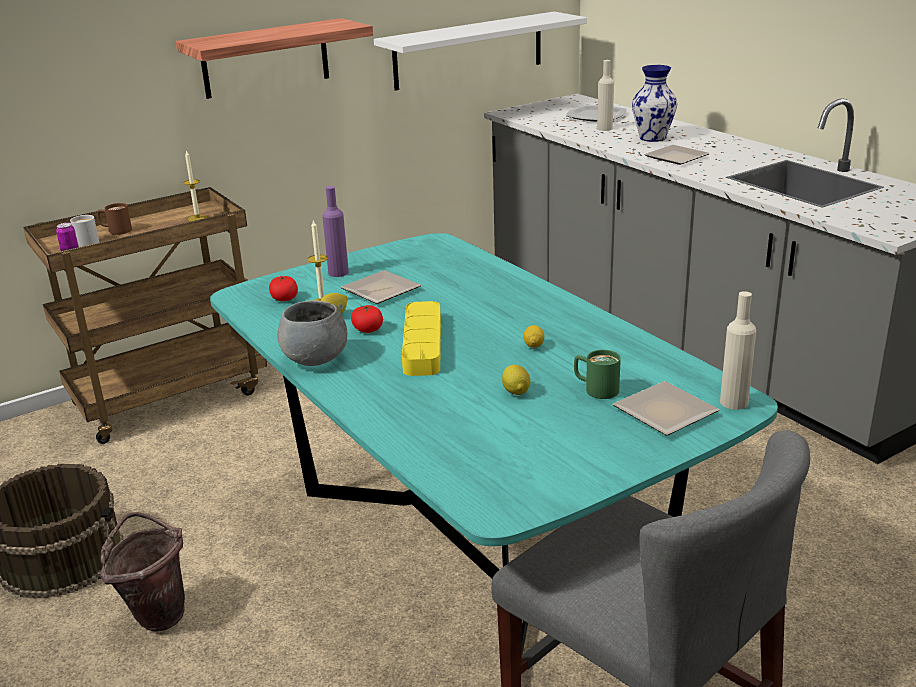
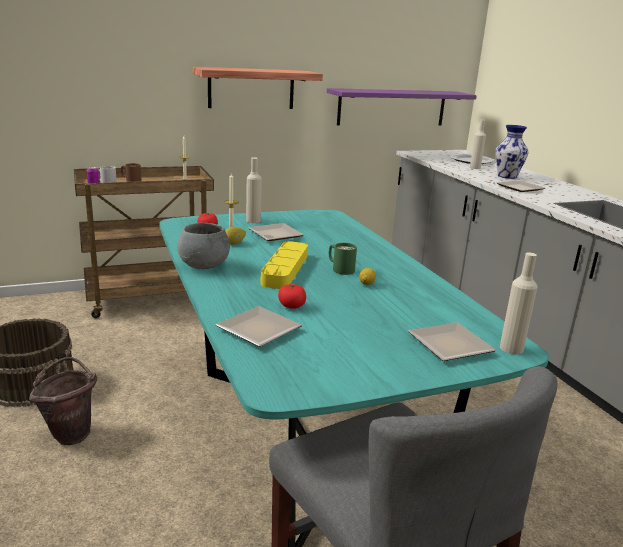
camera: 10 degrees right, 5 degrees down
purple bottle [322,186,349,277] -> beige bottle [246,157,262,223]
tomato [351,305,383,333] -> tomato moved to [278,283,306,309]
white shelf [374,12,587,91] -> purple shelf [327,88,477,126]
lemon [502,365,530,395] -> none
green mug [574,350,621,399] -> green mug moved to [329,243,357,275]
none -> plate [215,306,302,347]

